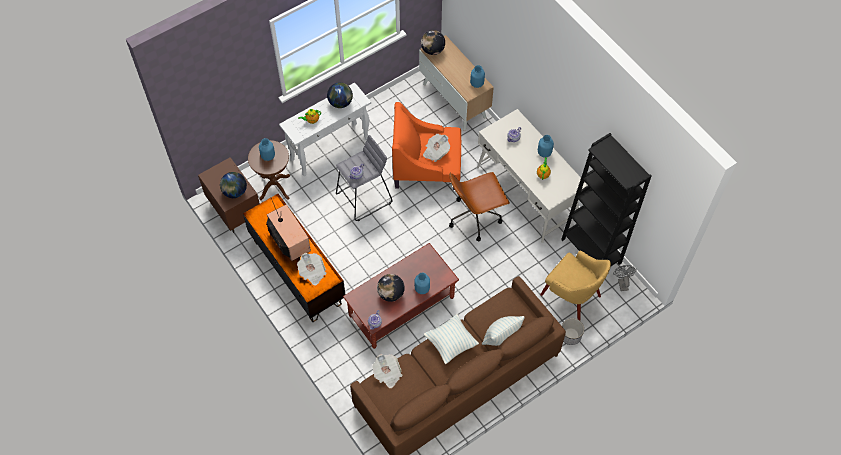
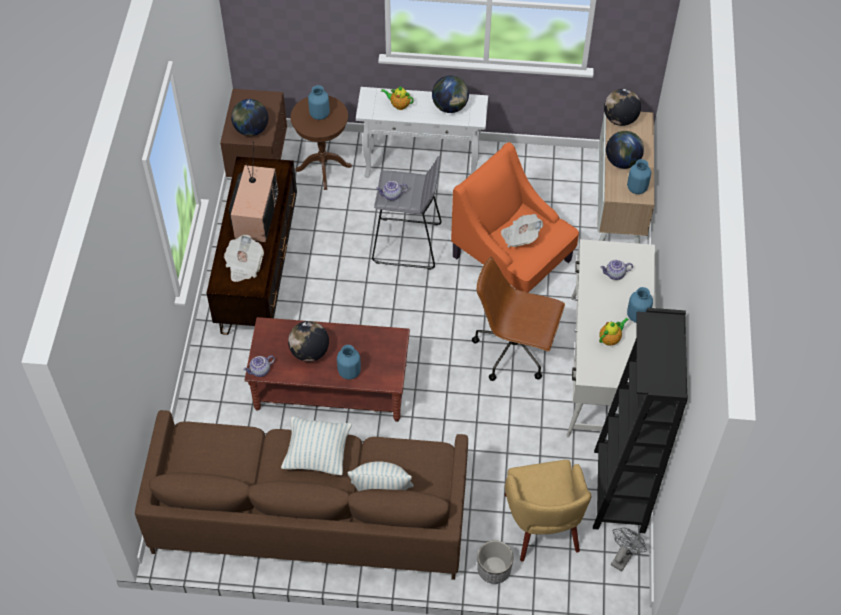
camera: 40 degrees right, 5 degrees down
newspaper [372,354,403,388] -> none
none -> globe [606,131,644,169]

